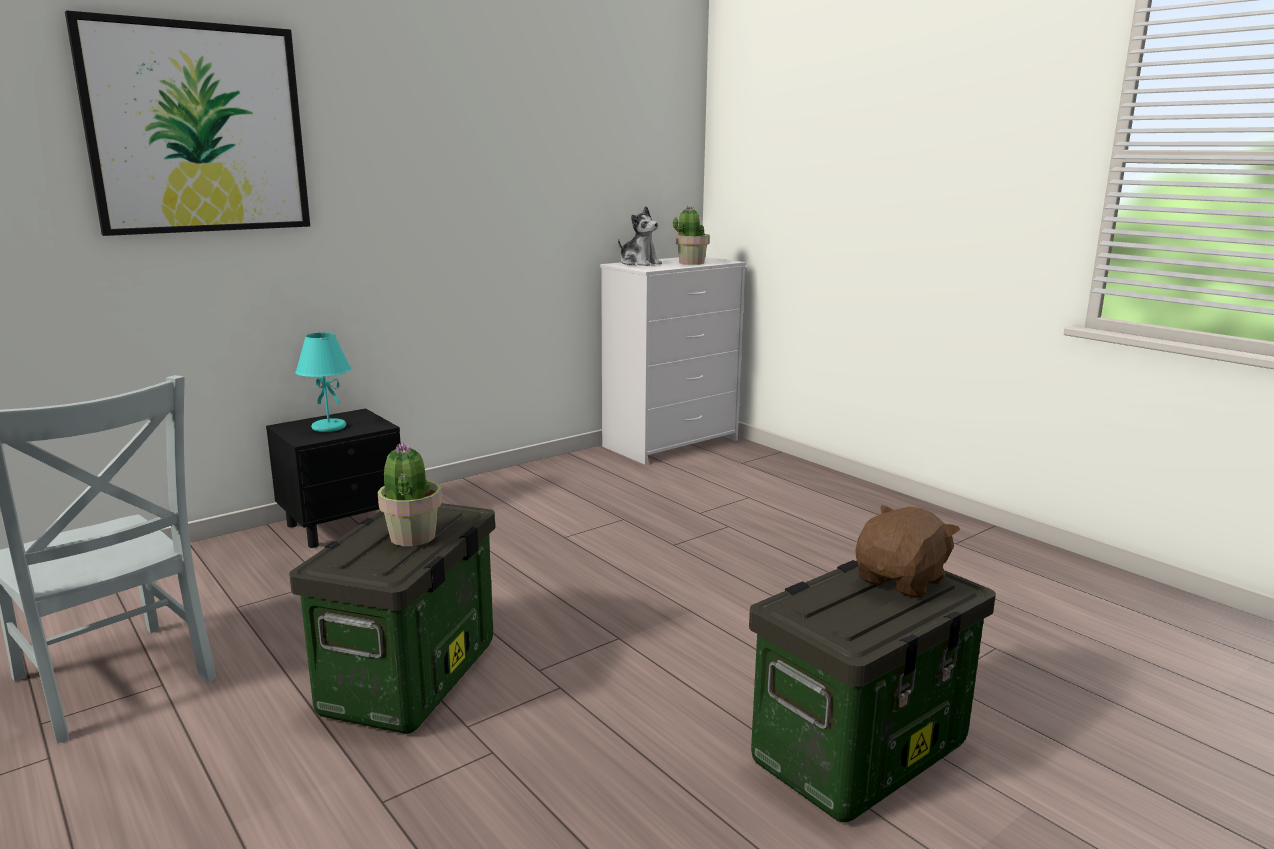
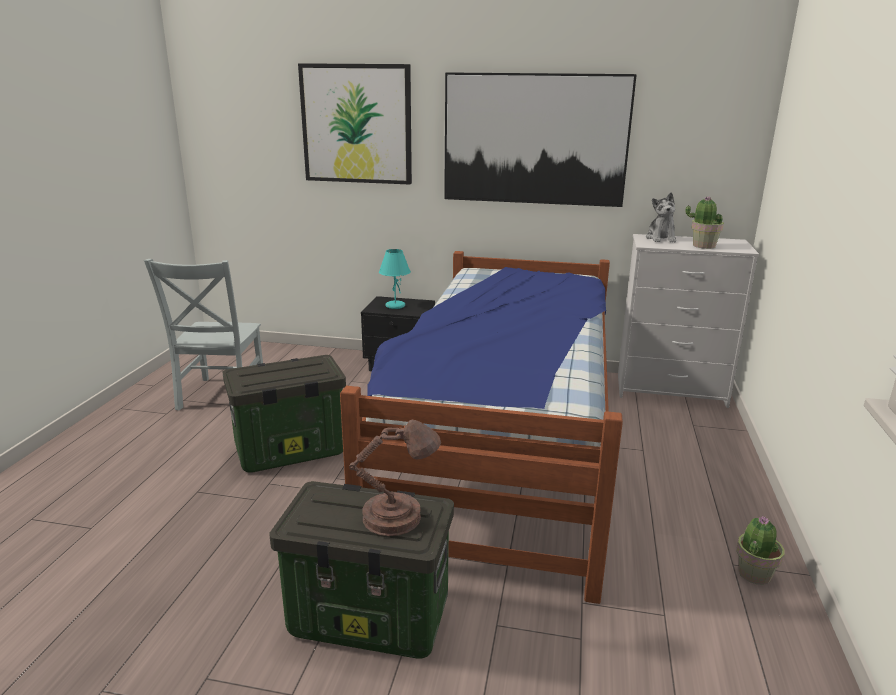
camera: 50 degrees right, 5 degrees up
potted plant [378,443,442,546] -> potted plant moved to [736,515,785,585]
brown plush toy [856,505,960,599] -> brown table lamp [349,420,441,536]
none -> bed [340,251,623,604]
none -> picture [444,72,637,207]

